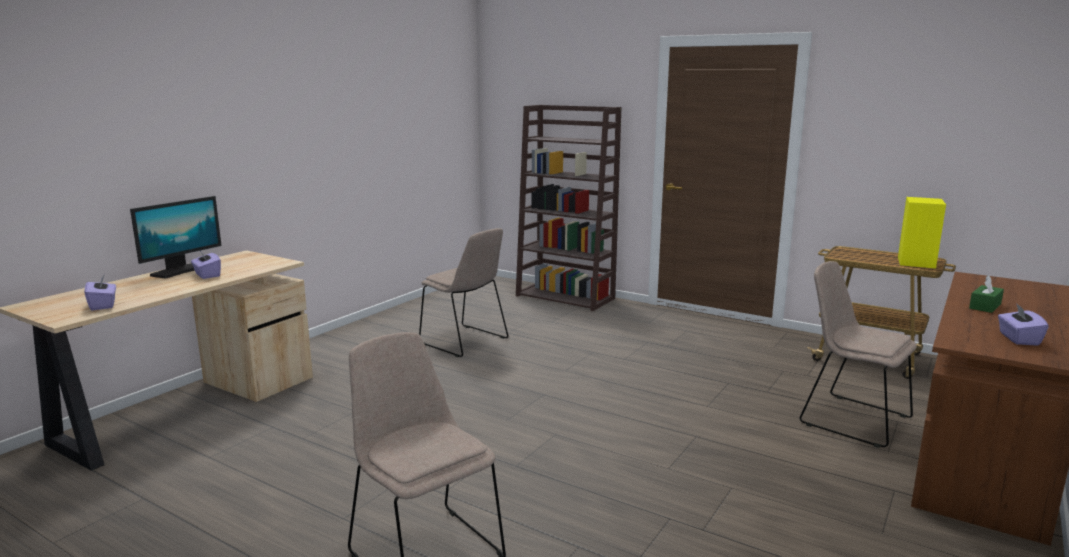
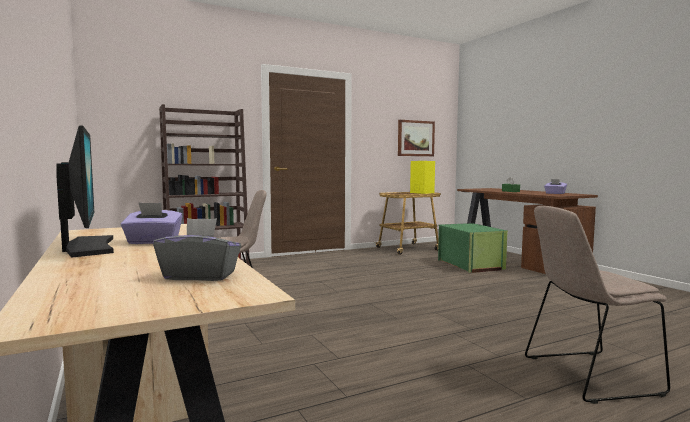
camera: 60 degrees left, 10 degrees down
purple tissue box [84,274,116,310] -> grey tissue box [153,218,241,281]
beige chair [800,261,917,448] -> green storage box [438,223,508,273]
none -> picture [398,120,435,156]

